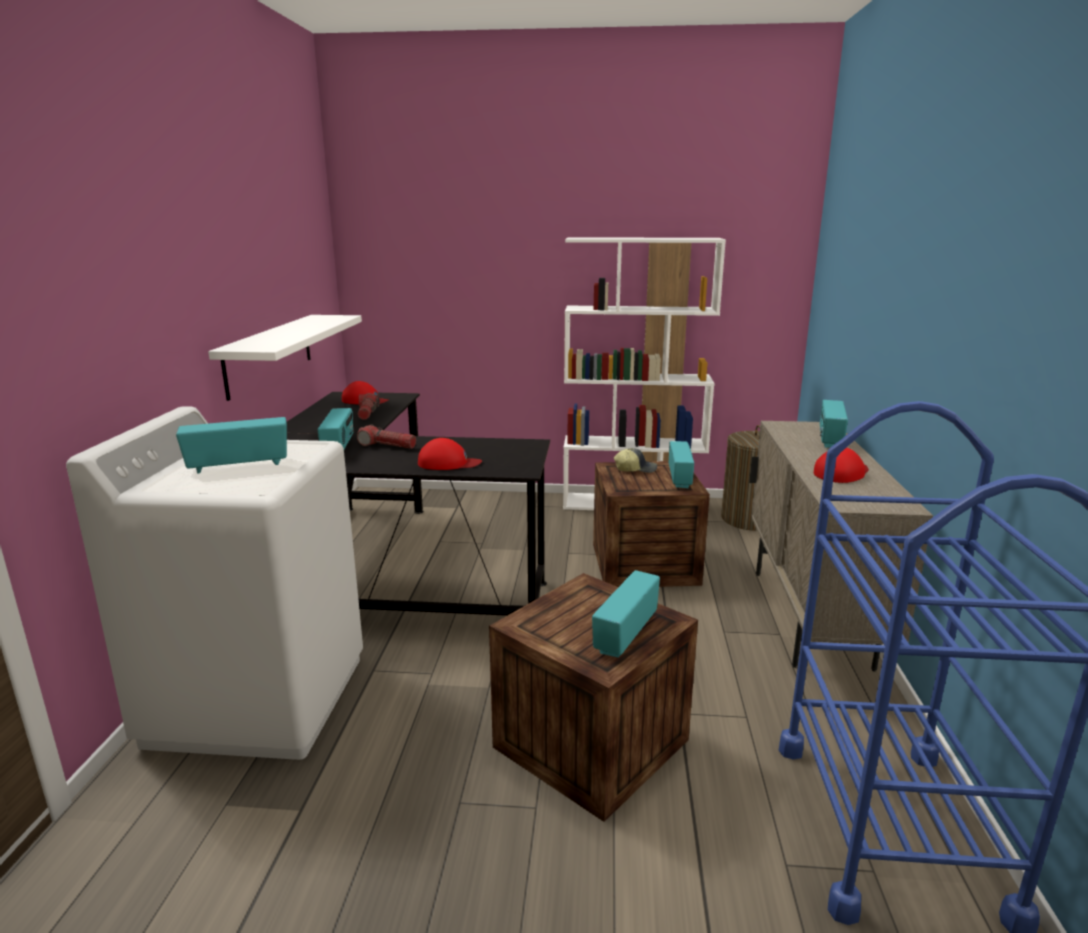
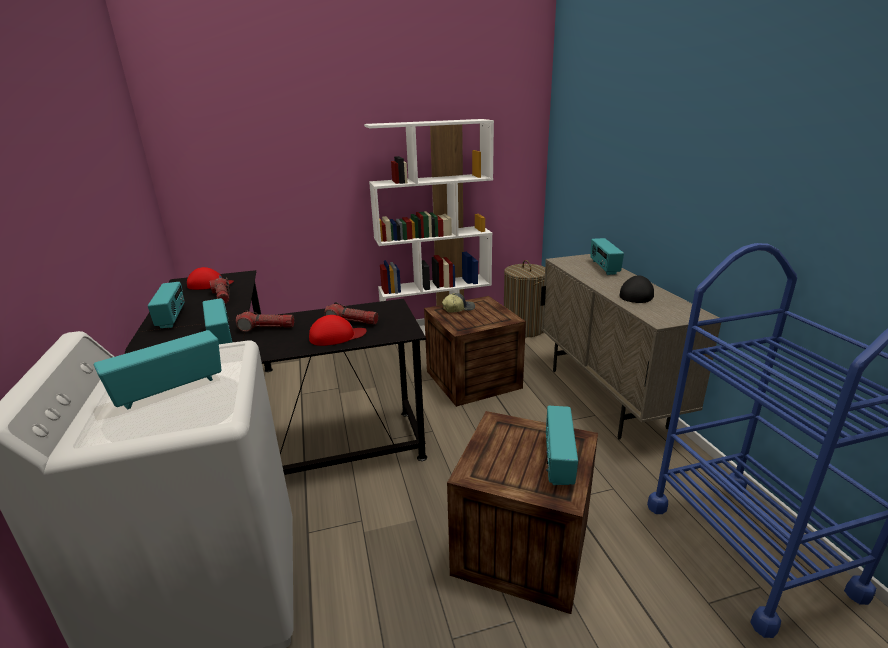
camera: 20 degrees left, 5 degrees up
white shelf [208,315,362,401] -> none
radio [669,441,694,488] -> radio moved to [148,282,185,328]
red cap [814,448,869,483] -> black cap [620,275,654,303]
none -> flashlight [324,302,378,325]

